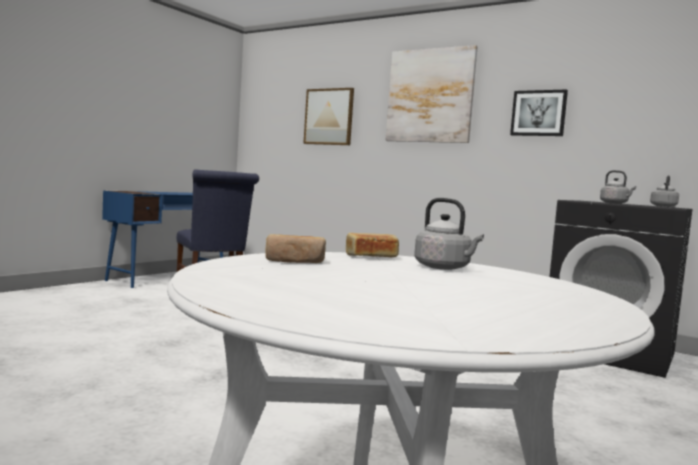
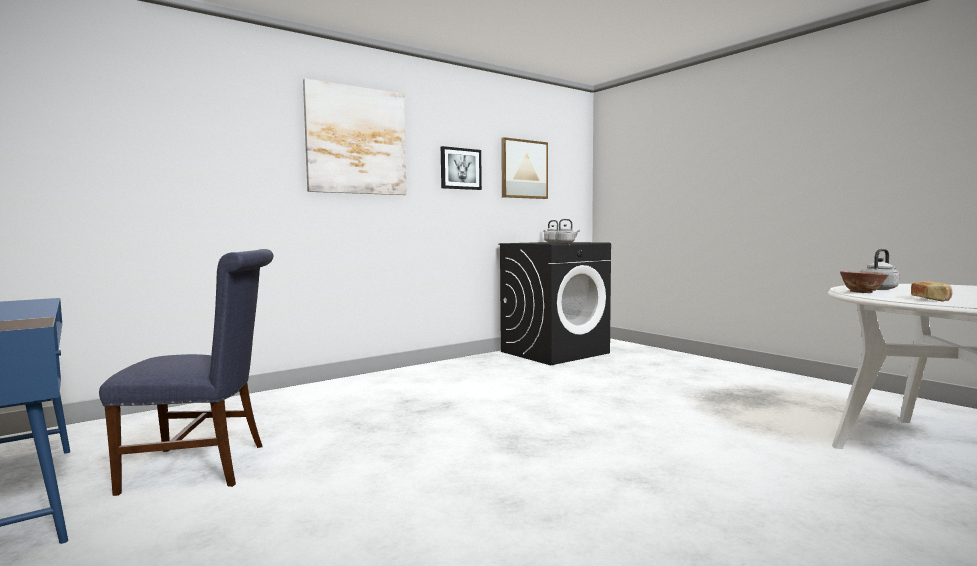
camera: 70 degrees left, 0 degrees up
picture [303,88,354,145] -> picture moved to [501,137,548,199]
bread [346,233,399,257] -> bowl [840,271,889,293]

